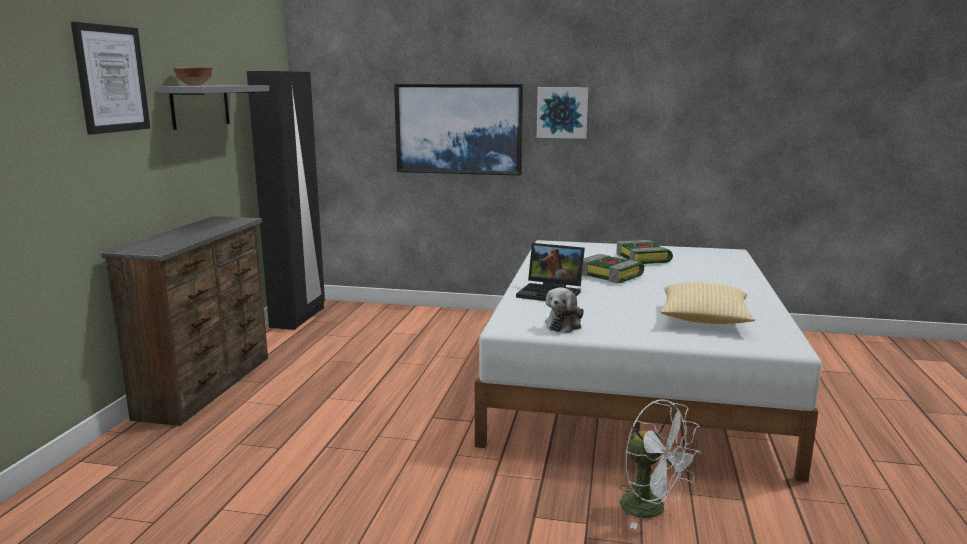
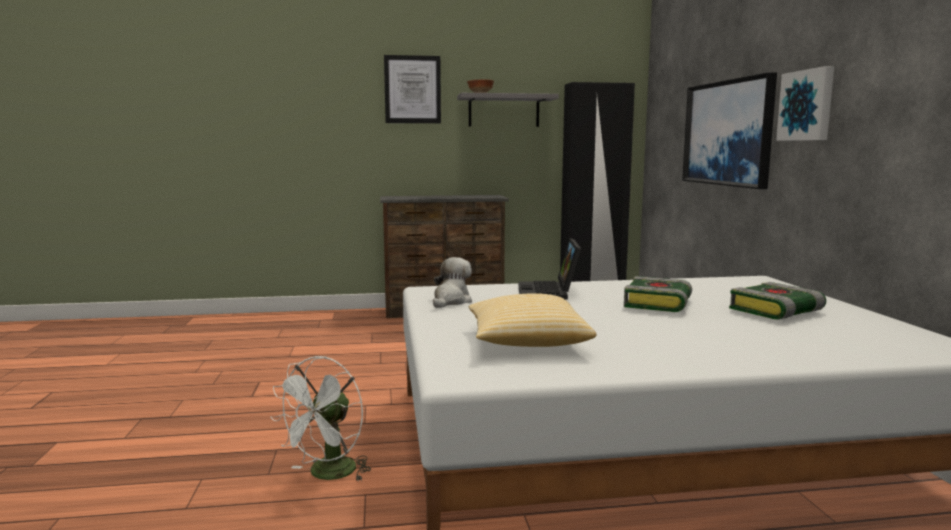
camera: 70 degrees right, 5 degrees down
plush toy [545,287,584,333] -> plush toy turned 105 degrees clockwise [433,257,472,308]

